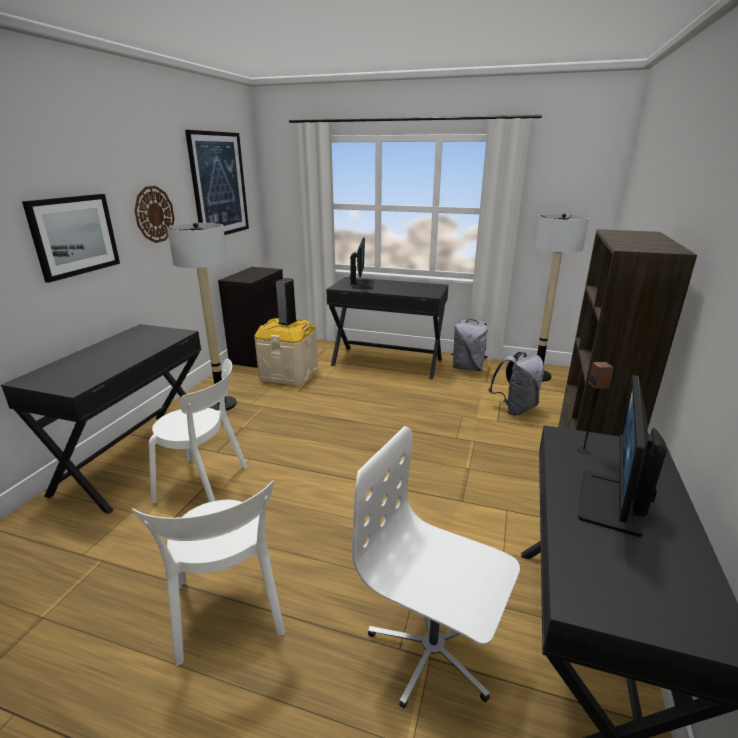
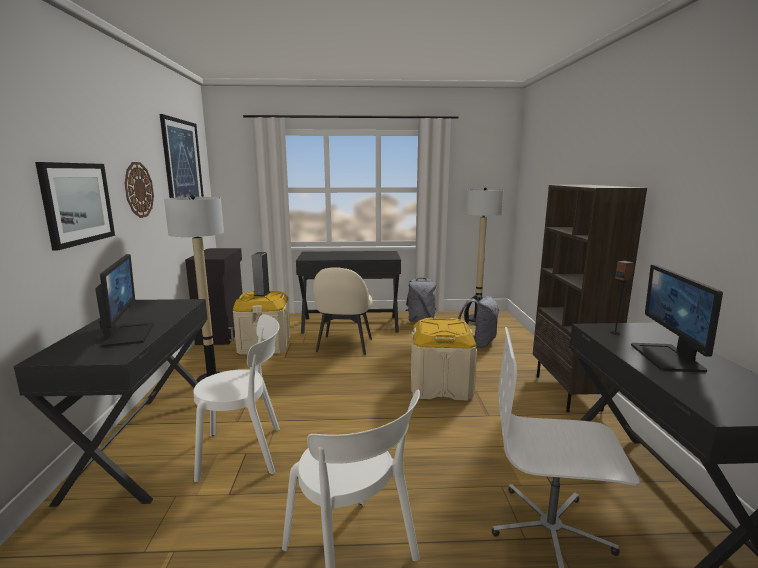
camera: 20 degrees left, 10 degrees down
monitor [350,238,374,289] -> monitor moved to [95,254,154,347]
none -> beige chair [313,267,373,355]
none -> beige storage box [411,318,477,400]

